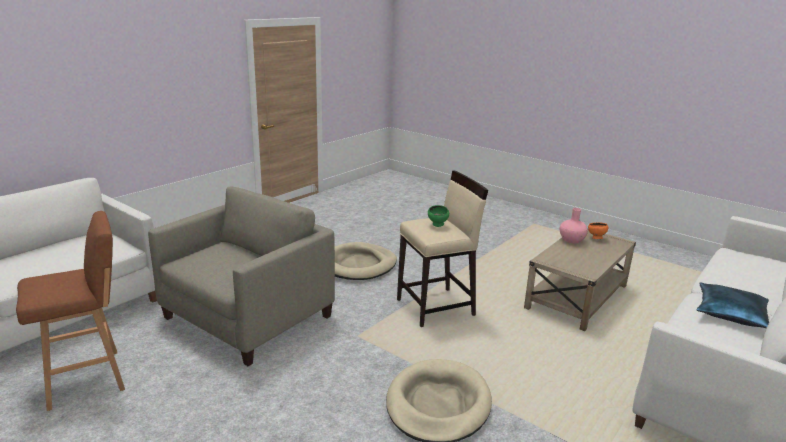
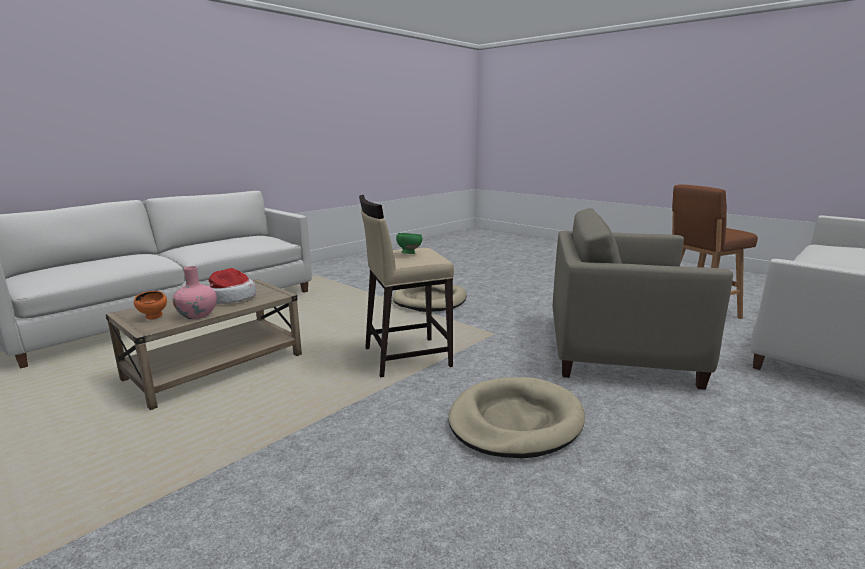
camera: 175 degrees left, 5 degrees down
beige armchair [148,187,335,366] -> beige armchair turned 60 degrees clockwise [553,208,733,390]
blue pillow [697,282,769,328] -> none
none -> hat [207,268,256,304]

